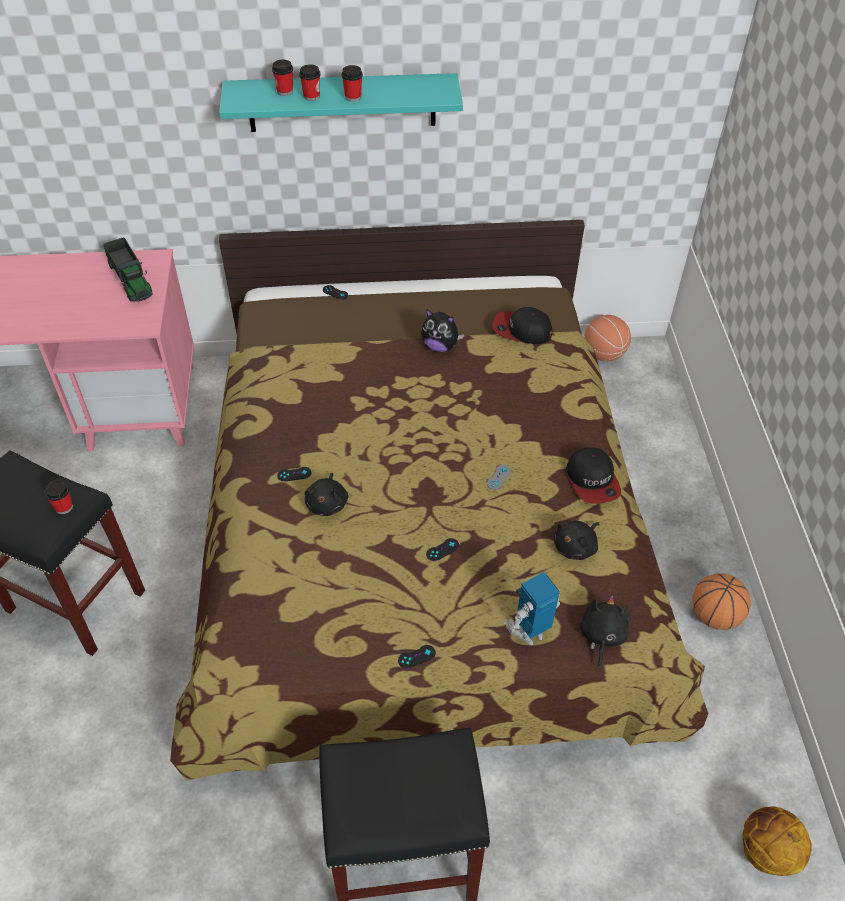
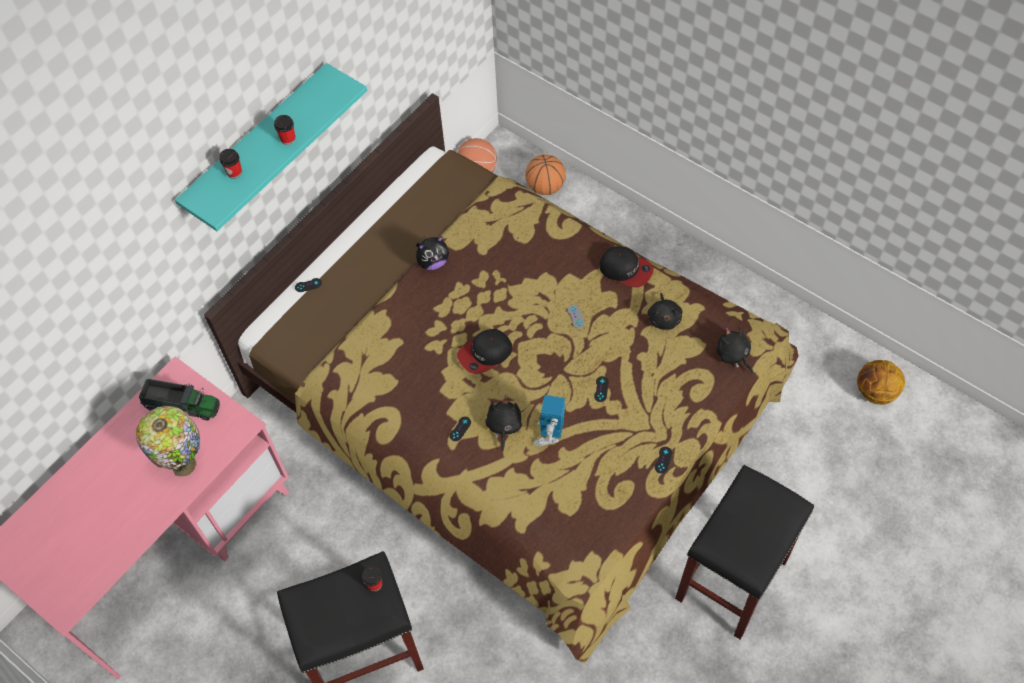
camera: 45 degrees left, 10 degrees up
cup [299,64,321,101] -> none
black plush toy [304,473,349,516] -> black plush toy turned 135 degrees counterclockwise [485,397,522,451]
cap [493,307,552,344] -> cap moved to [457,329,512,374]
toy robot [505,572,560,645] -> toy robot moved to [533,395,565,446]
basketball [692,573,751,630] -> basketball moved to [525,154,566,195]
none -> table lamp [136,406,200,477]

